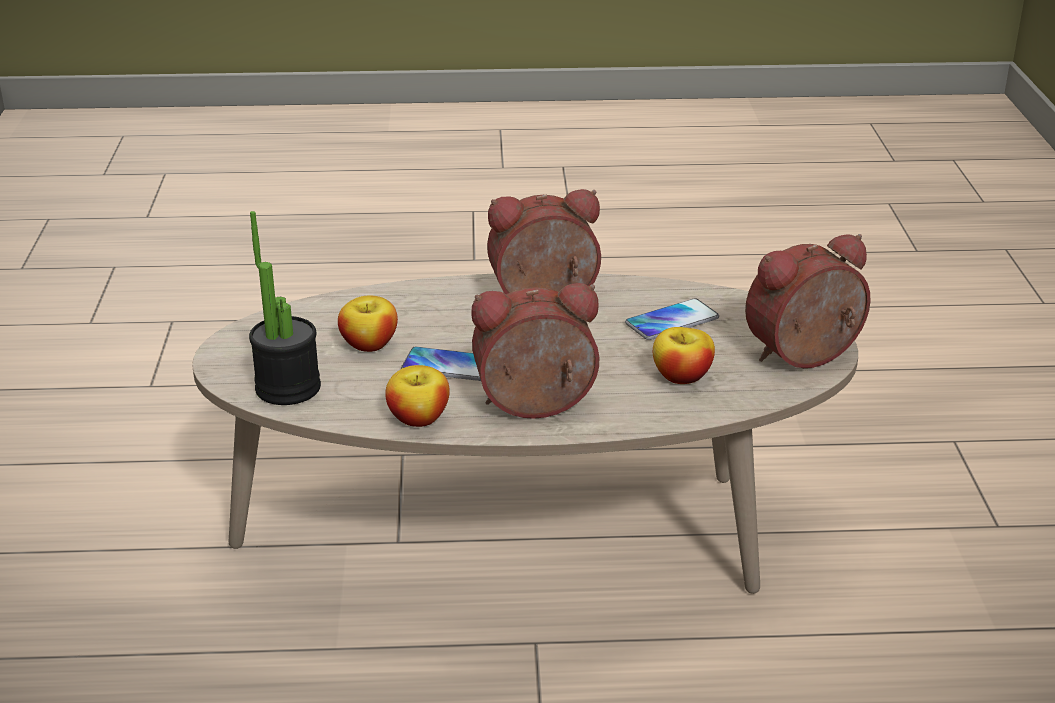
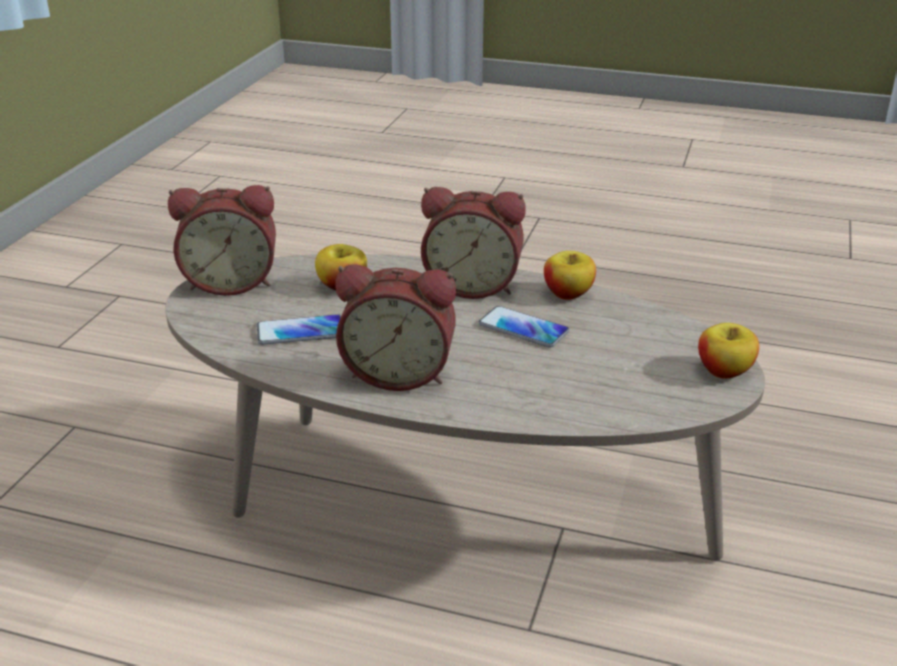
camera: 160 degrees left, 0 degrees up
potted plant [249,211,321,405] -> none
apple [338,295,398,352] -> apple moved to [698,323,759,378]

